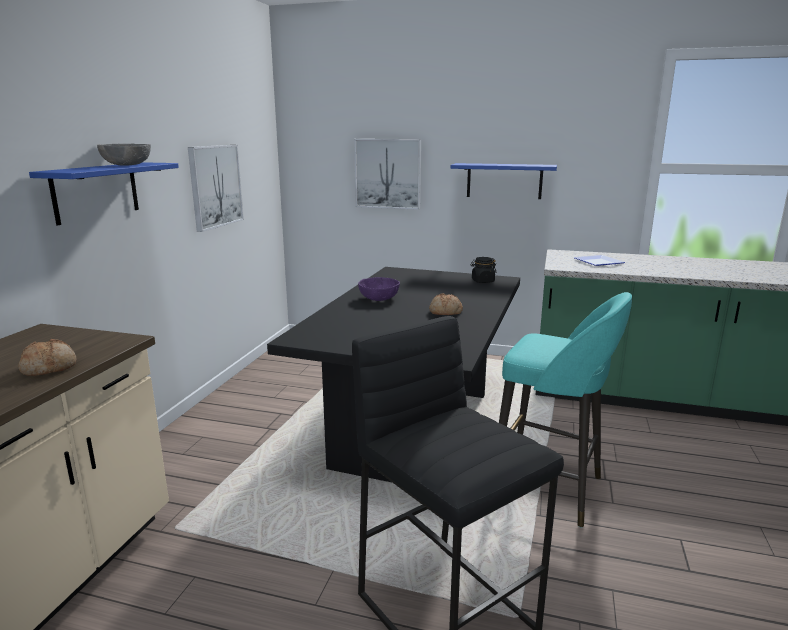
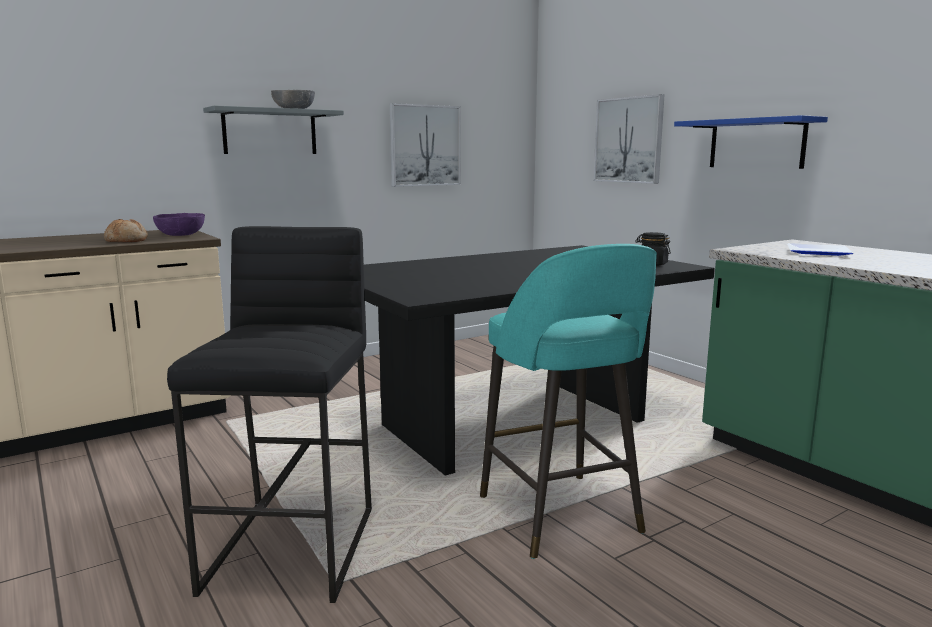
camera: 40 degrees right, 5 degrees down
blue shelf [29,162,179,226] -> grey shelf [203,105,344,154]
purple bowl [358,277,400,301] -> purple bowl moved to [153,213,205,236]
bread [429,293,463,315] -> none

